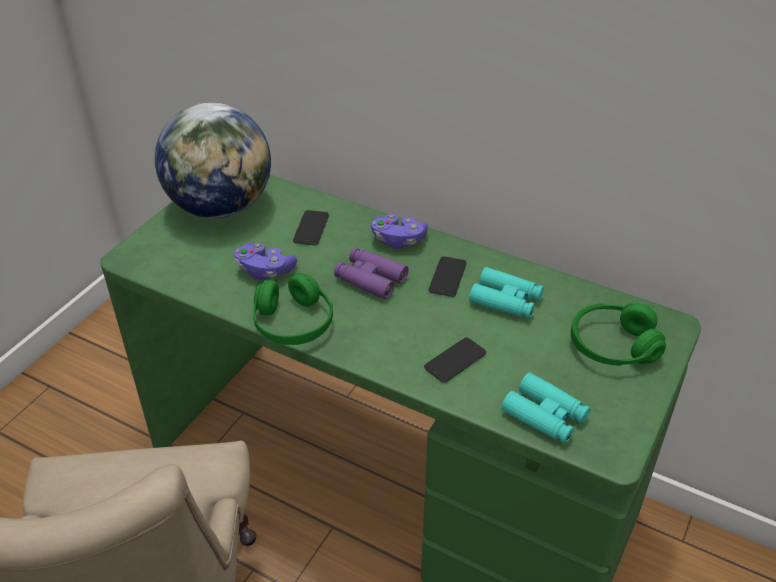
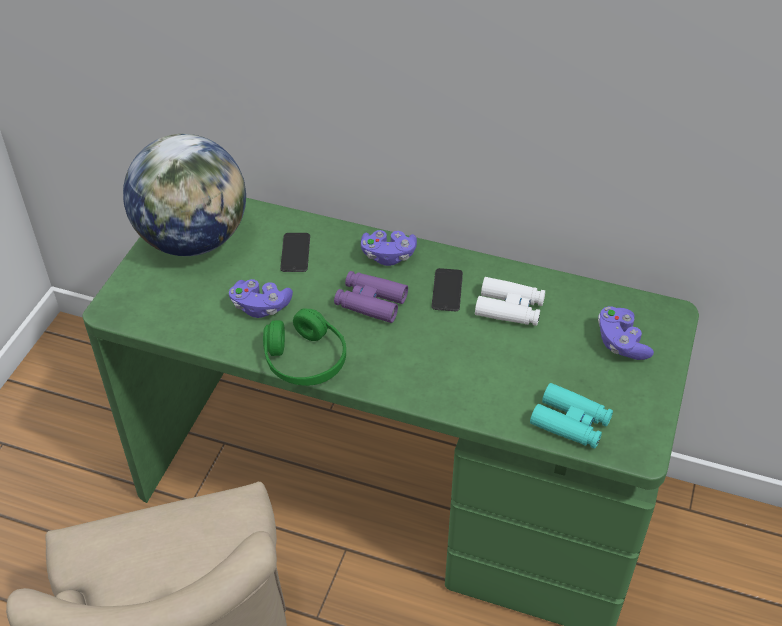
camera: 10 degrees left, 5 degrees up
phone [424,338,486,383] -> none
turquoise binoculars [469,267,544,319] -> white binoculars [475,277,545,326]
green headphones [571,302,666,366] -> purple game controller [598,306,654,360]

